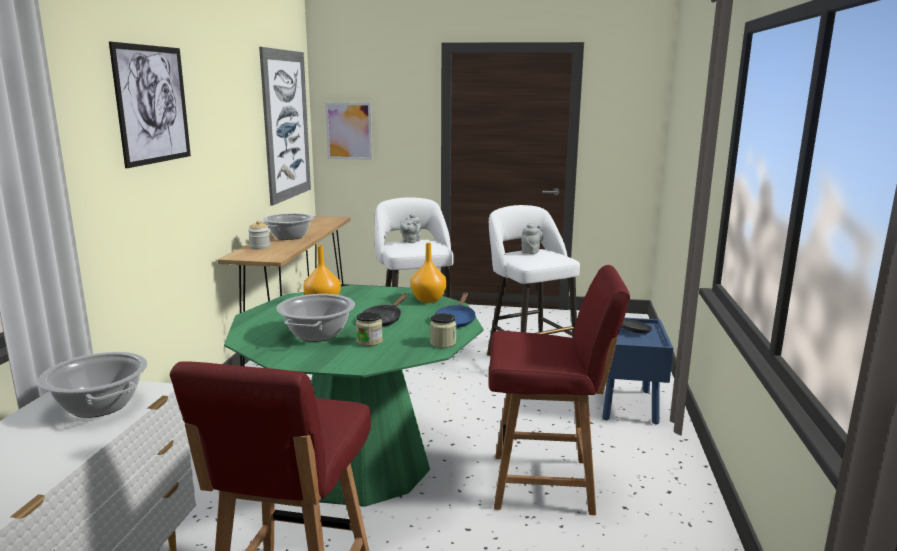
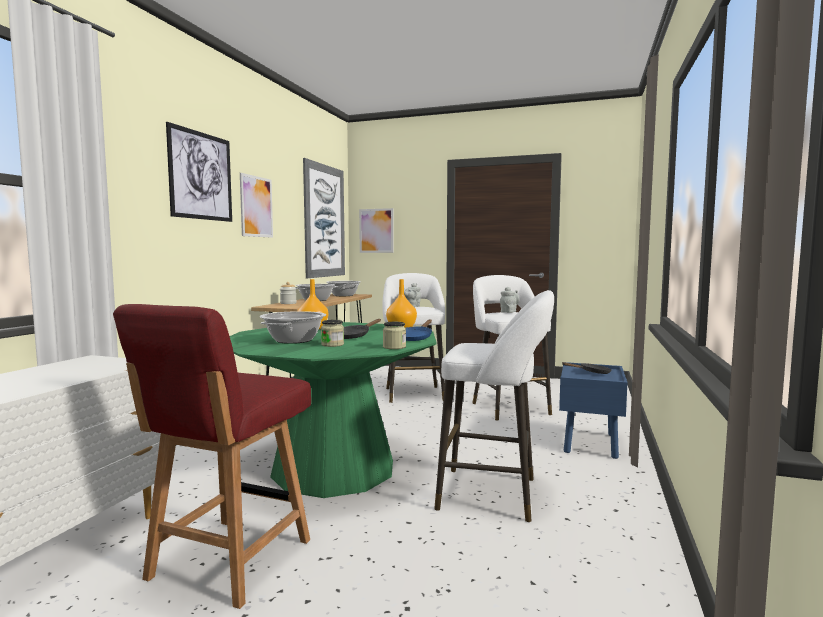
camera: 10 degrees right, 10 degrees down
cooking pot [38,352,148,418] -> cooking pot moved to [326,281,361,296]
red chair [489,265,630,515] -> white stool [434,290,554,522]
none -> picture [240,173,273,238]

